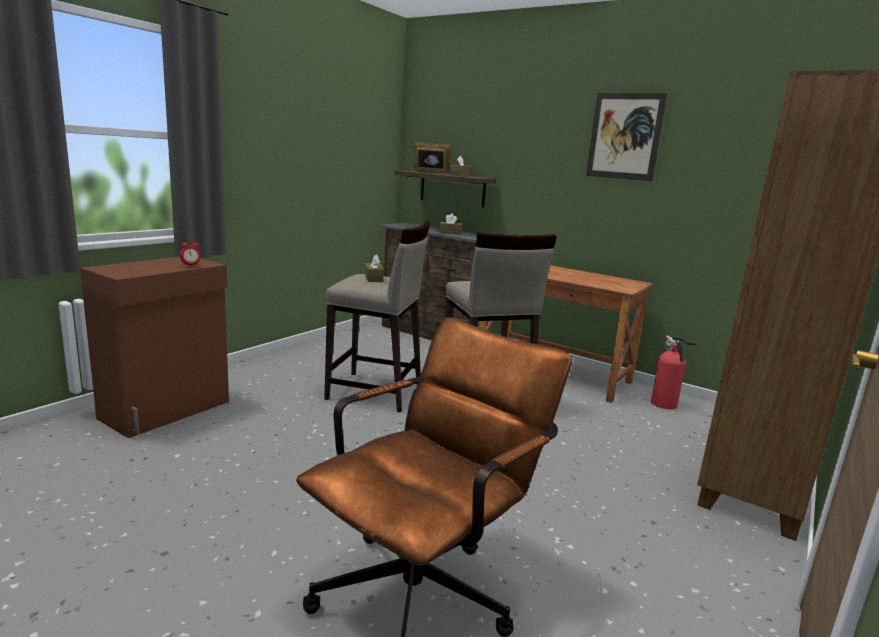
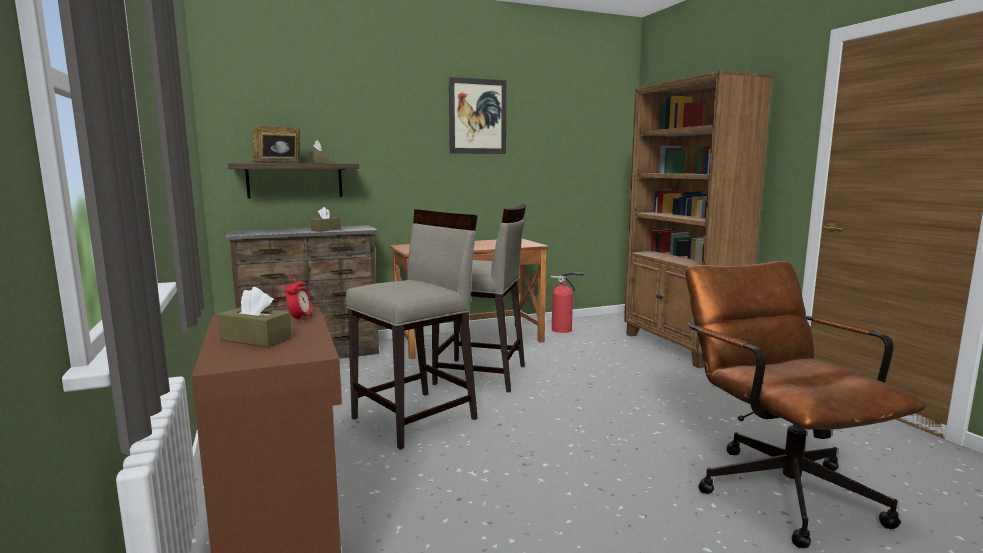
camera: 55 degrees left, 5 degrees down
brown tissue box [365,254,384,282] -> brown tissue box moved to [218,287,292,347]

